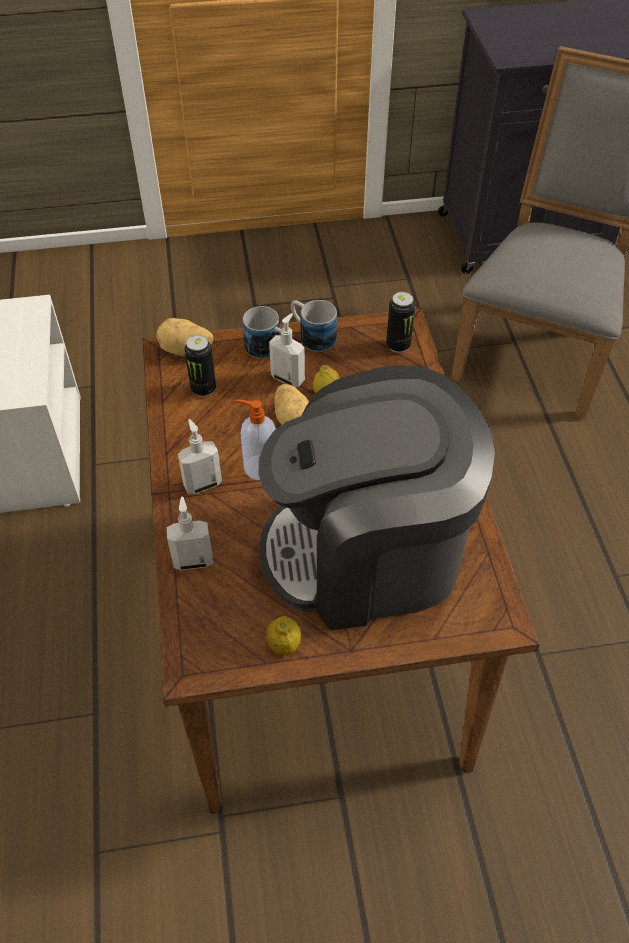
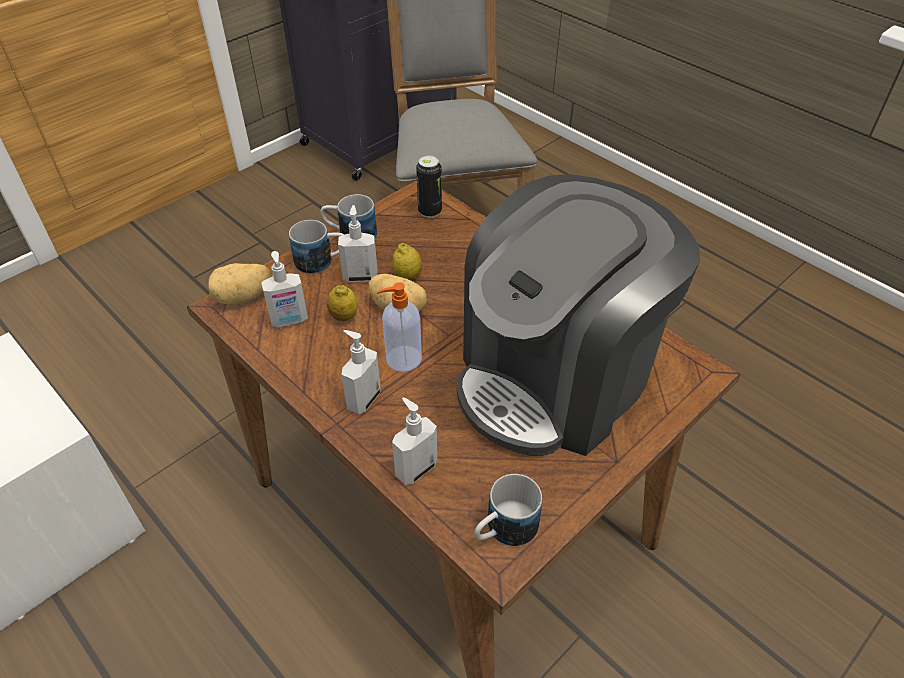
camera: 35 degrees left, 5 degrees down
can [184,335,216,397] -> soap dispenser [261,251,308,327]
lemon [266,616,301,655] -> lemon moved to [327,285,358,321]
none -> mug [475,474,542,546]

